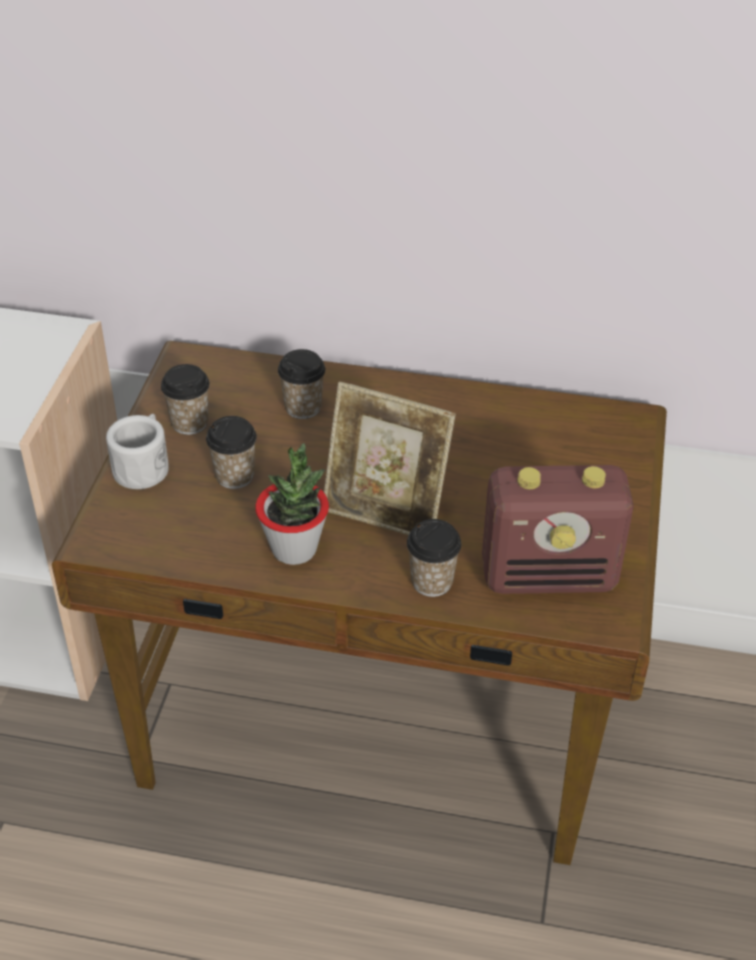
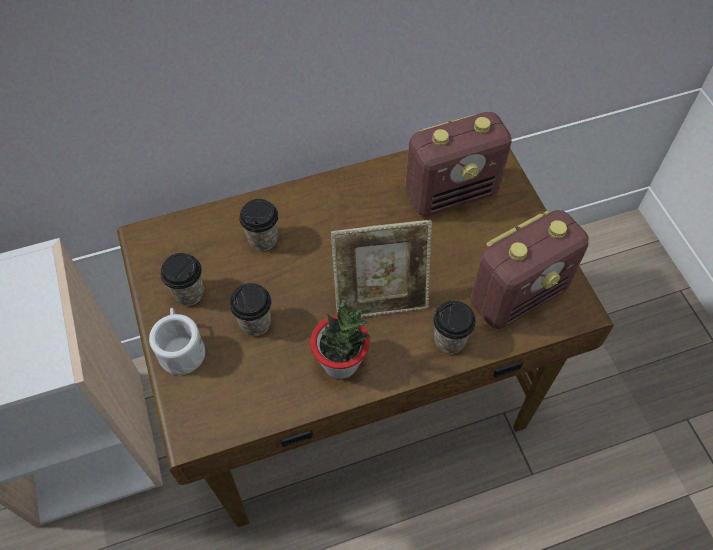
camera: 30 degrees left, 15 degrees up
none -> radio [405,112,512,216]

